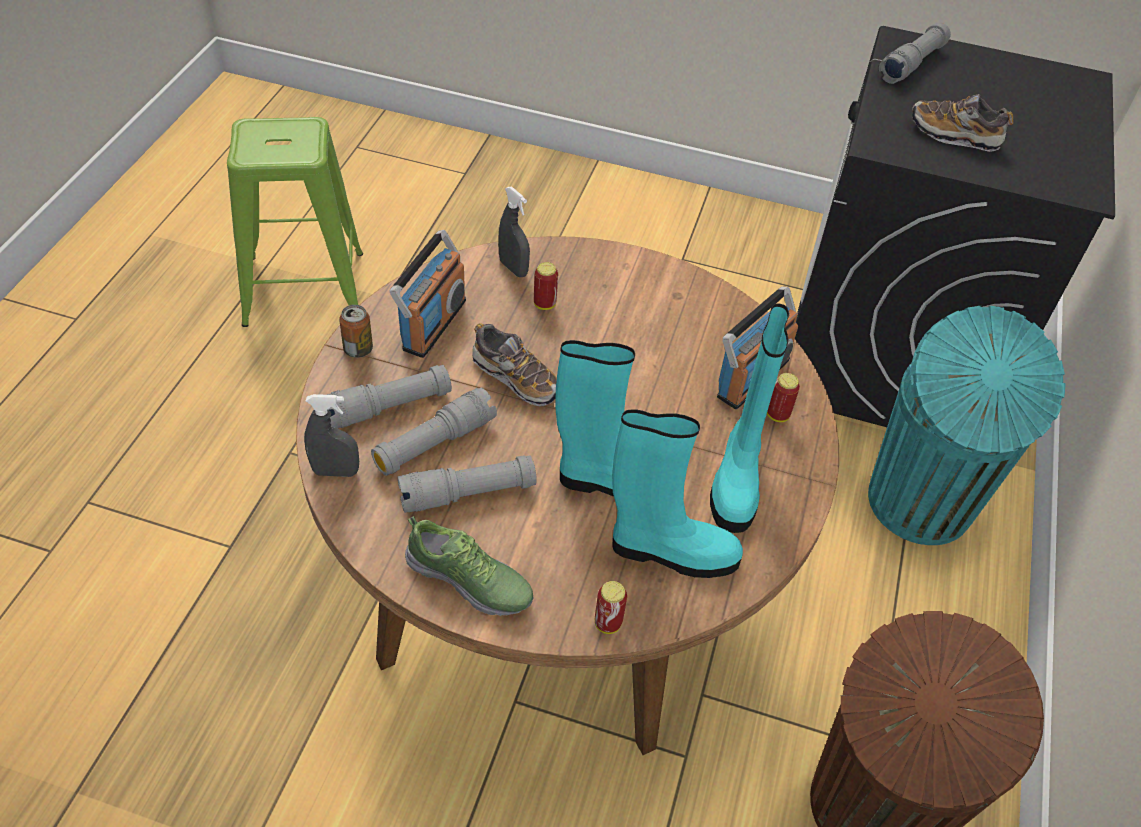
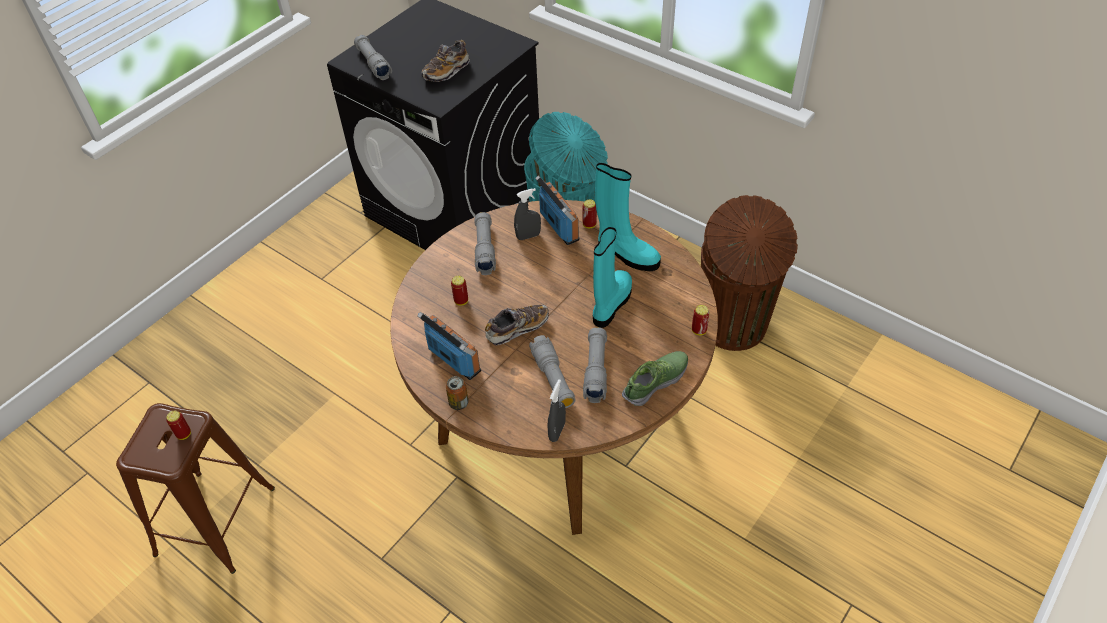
camera: 65 degrees left, 0 degrees up
green stool [227,117,363,327] -> brown stool [116,403,275,574]
grey flashlight [327,365,452,428] -> grey flashlight moved to [474,212,496,275]
grey spray bottle [498,187,530,277] -> grey spray bottle moved to [514,188,541,240]
turquoise boot [612,409,743,578] -> none
none -> can [166,411,191,440]

